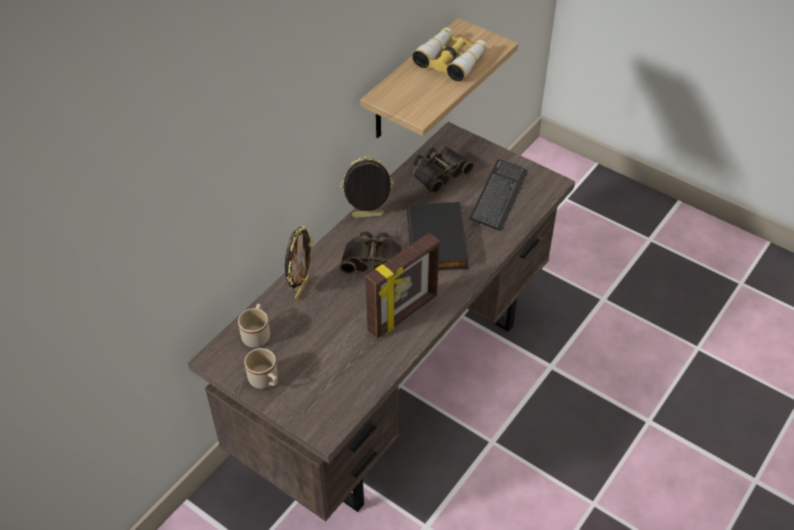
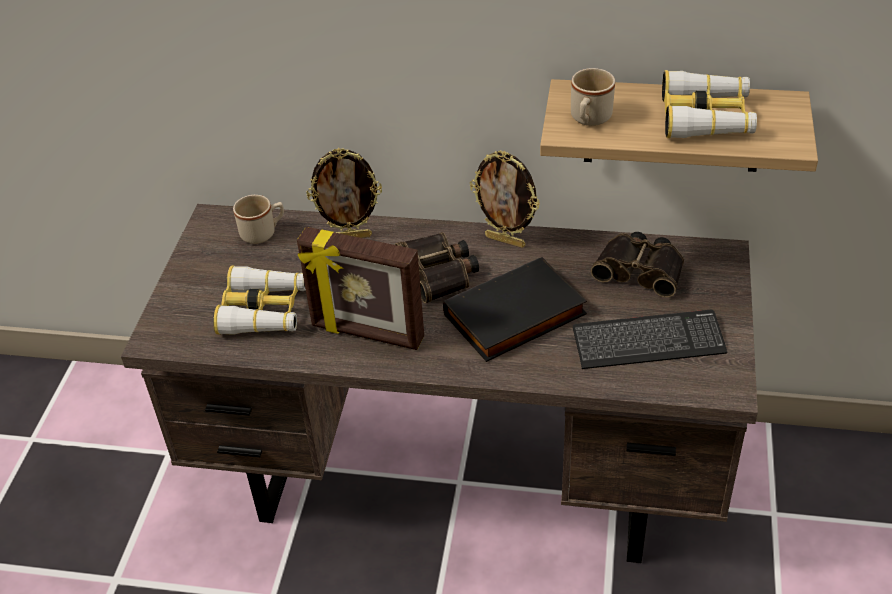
camera: 65 degrees right, 5 degrees down
beige mug [244,348,277,389] -> beige mug moved to [571,68,615,126]
picture frame [340,156,394,218] -> picture frame turned 150 degrees clockwise [470,151,540,248]
none -> binoculars [213,266,306,335]

